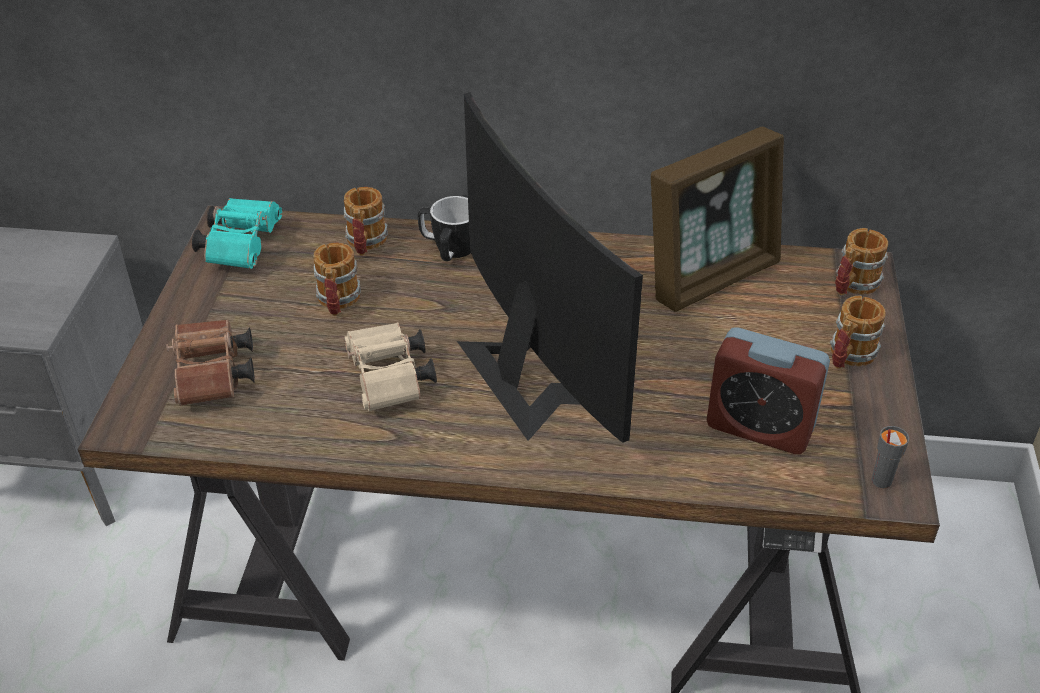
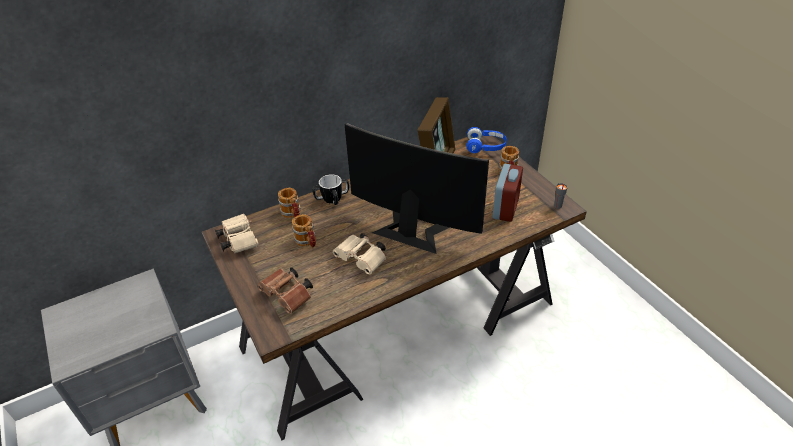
camera: 35 degrees left, 0 degrees up
turquoise binoculars [192,198,282,269] -> beige binoculars [215,213,259,254]
alarm clock [707,327,830,454] -> alarm clock turned 60 degrees counterclockwise [493,164,523,222]
mug [835,228,888,296] -> blue headphones [466,127,507,153]

